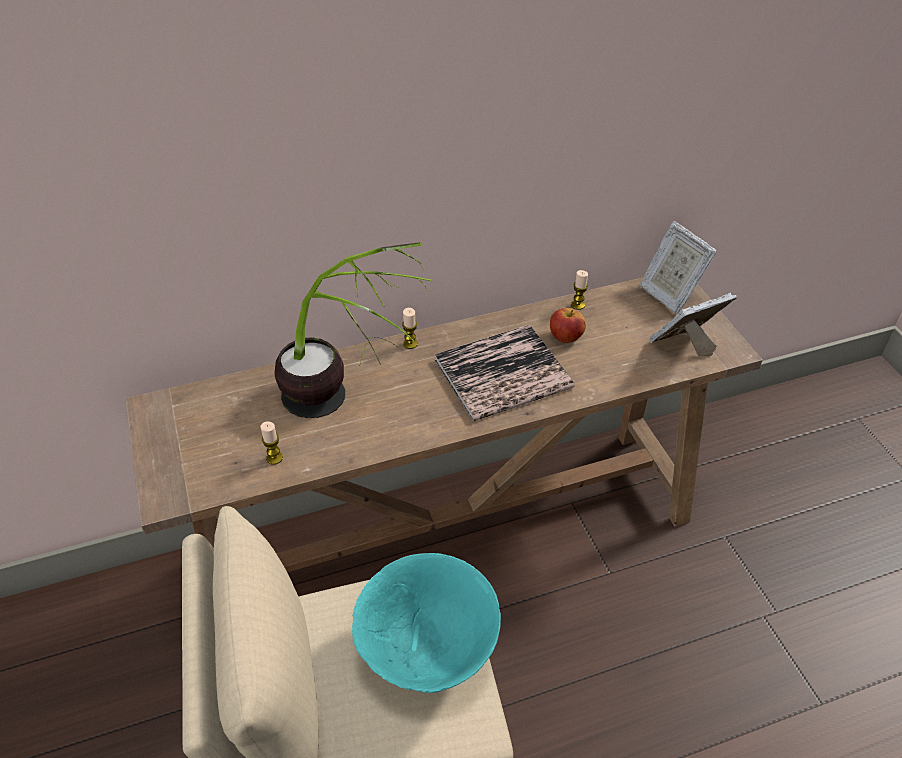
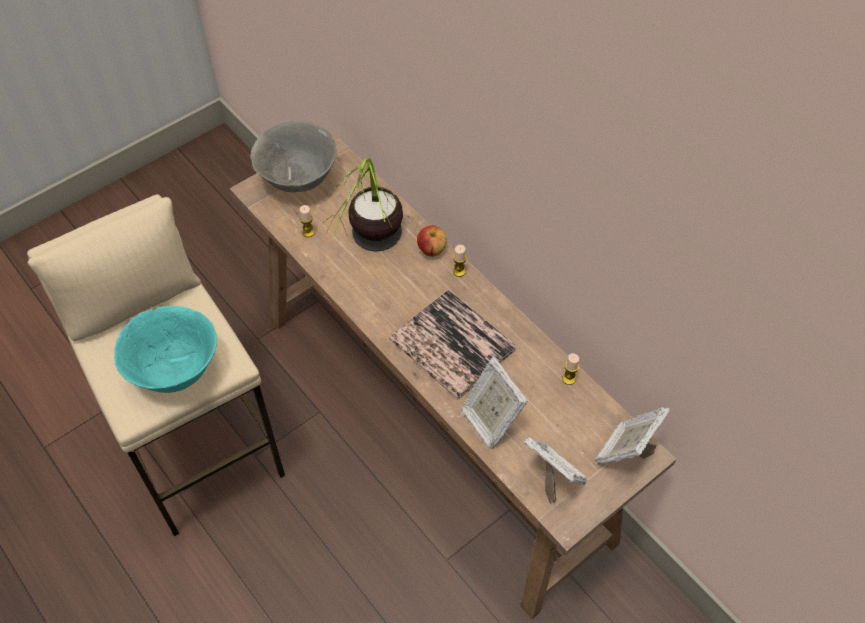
camera: 70 degrees right, 10 degrees up
apple [550,308,586,343] -> apple moved to [417,225,447,257]
none -> grey bowl [250,121,336,192]
none -> picture frame [461,357,528,449]

